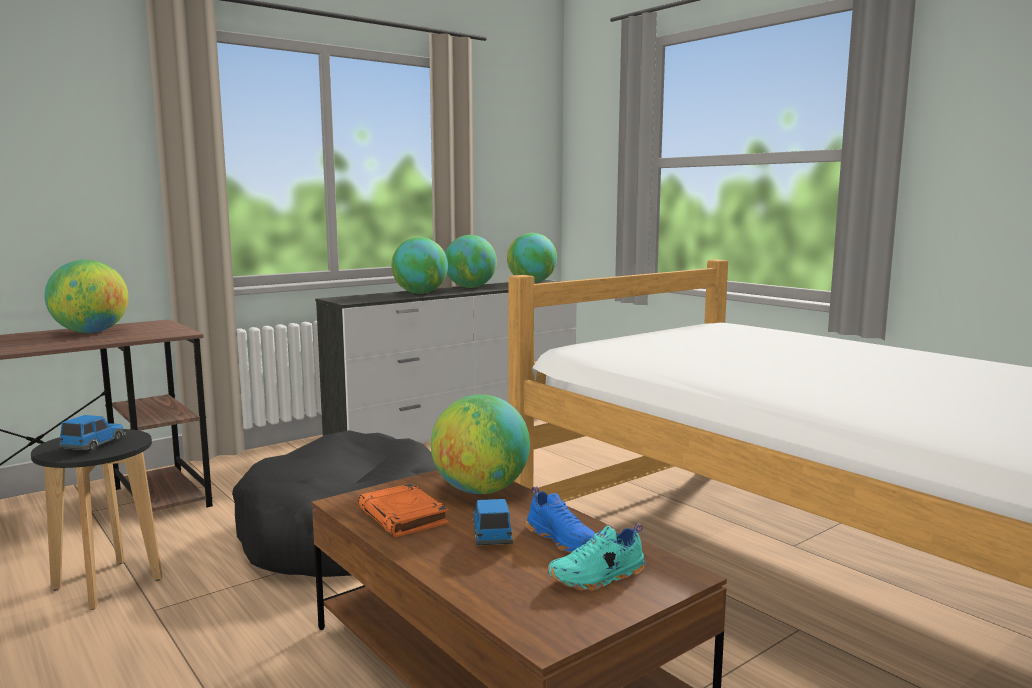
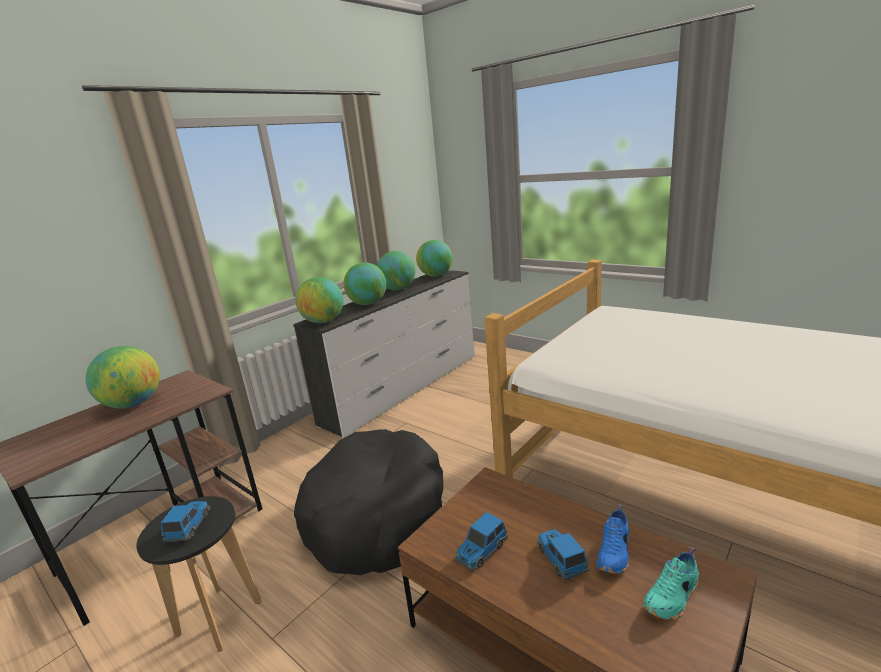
camera: 10 degrees left, 10 degrees up
orange book [358,483,449,537] -> toy car [455,512,508,570]
globe [431,394,530,494] -> globe moved to [296,277,343,324]
blue shoe [526,486,596,553] -> blue shoe turned 75 degrees clockwise [597,504,629,574]

